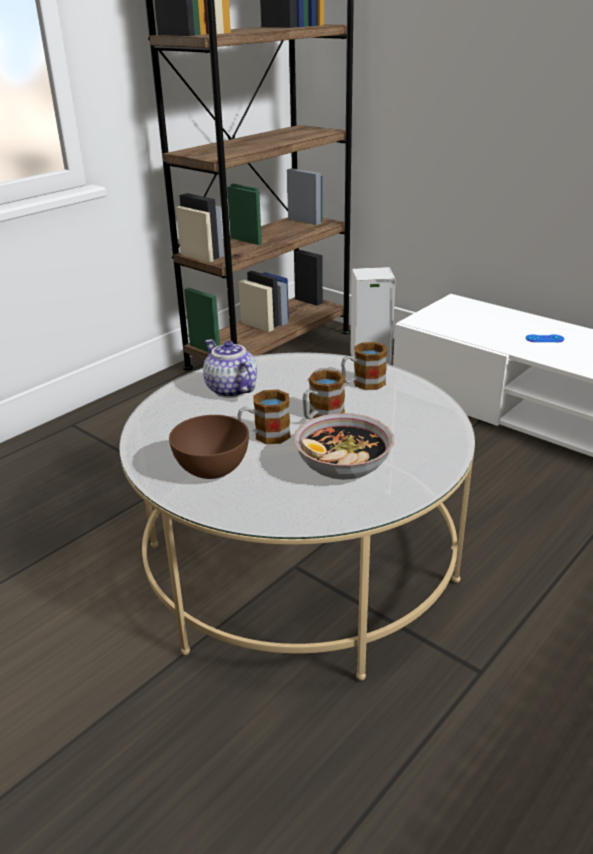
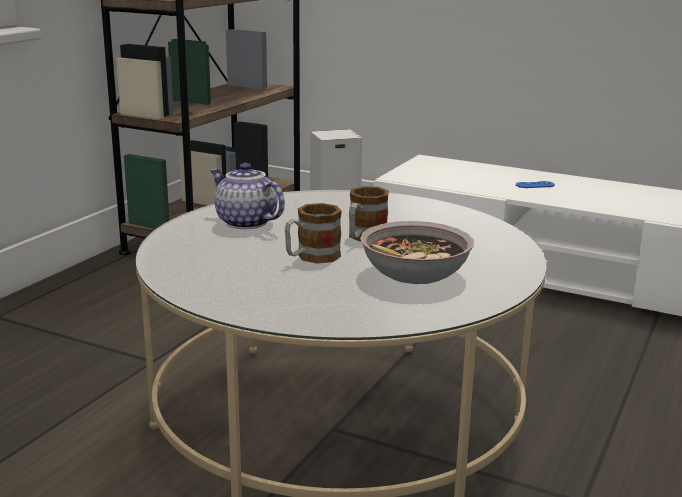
camera: 15 degrees left, 10 degrees down
brown bowl [169,415,249,479] -> none
mug [341,342,387,390] -> none

